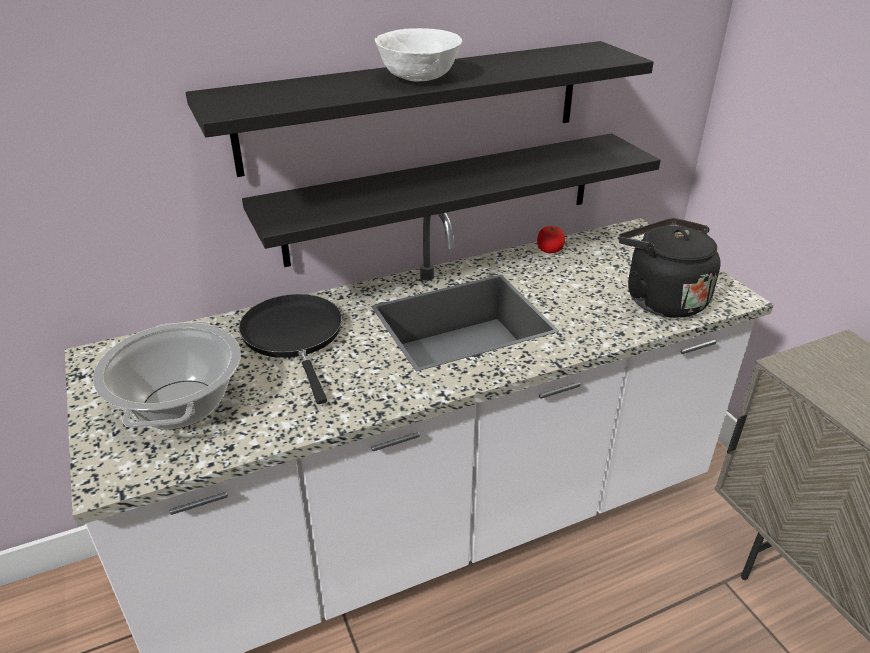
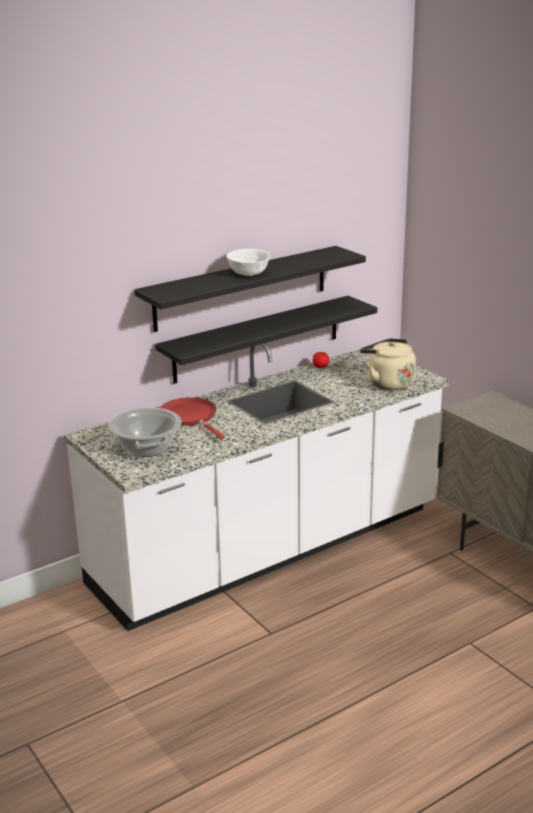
camera: 10 degrees left, 10 degrees down
black frying pan [239,294,342,404] -> red frying pan [160,397,225,439]
black kettle [619,218,721,318] -> beige kettle [360,338,416,390]

